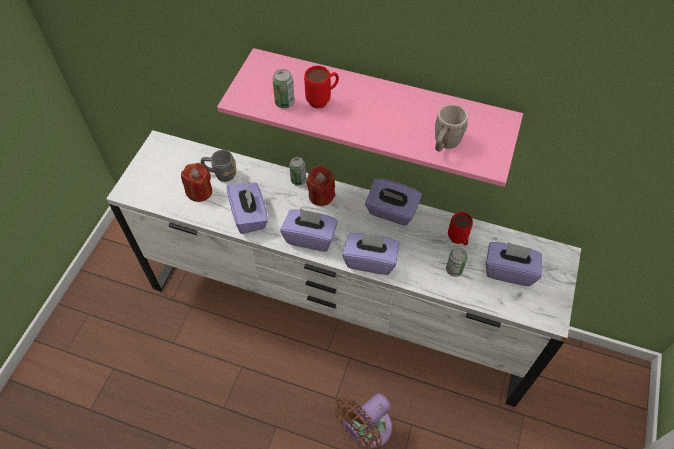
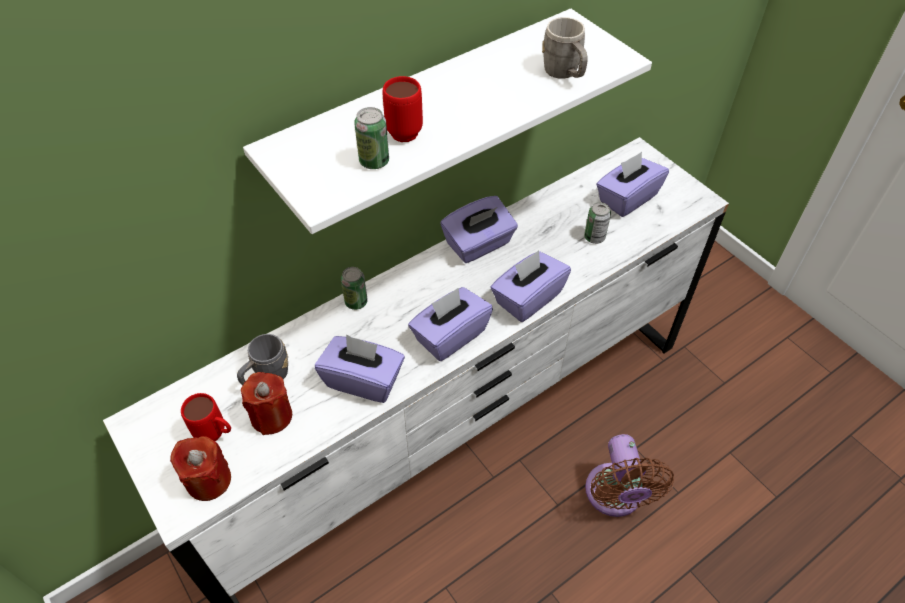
camera: 55 degrees left, 5 degrees down
pink shelf [217,48,523,187] -> white shelf [243,9,652,234]
red candle [306,165,335,206] -> red candle moved to [170,436,231,501]
red mug [448,212,473,245] -> red mug moved to [181,393,231,441]

